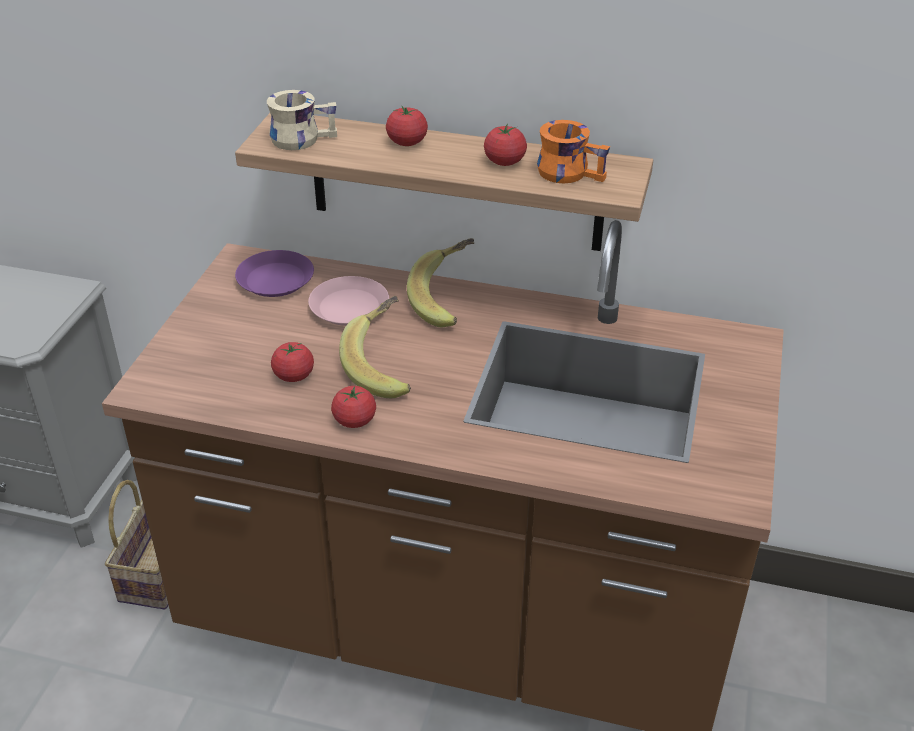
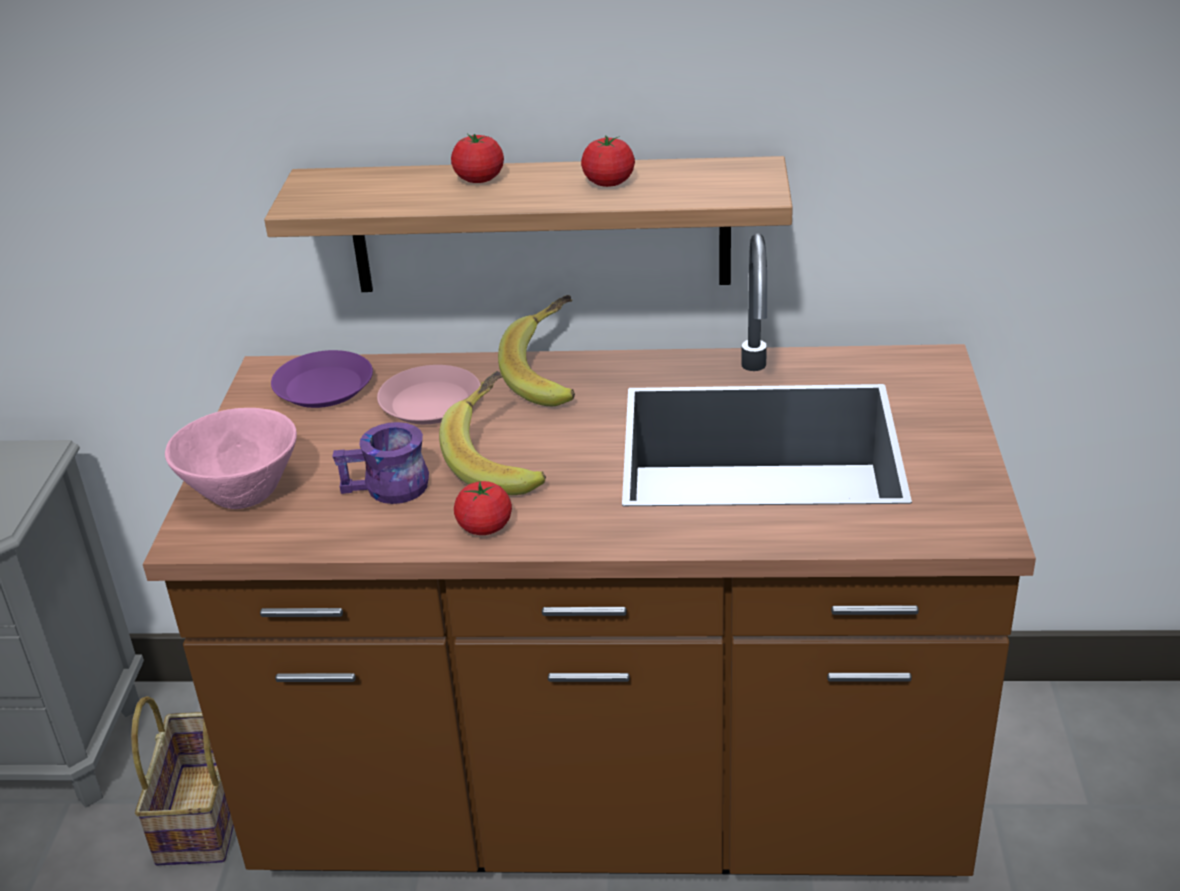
camera: 10 degrees left, 5 degrees down
beige mug [267,90,337,150] -> none
tomato [271,342,314,382] -> purple mug [332,422,429,504]
orange mug [537,120,610,183] -> none
none -> pink bowl [165,408,297,509]

